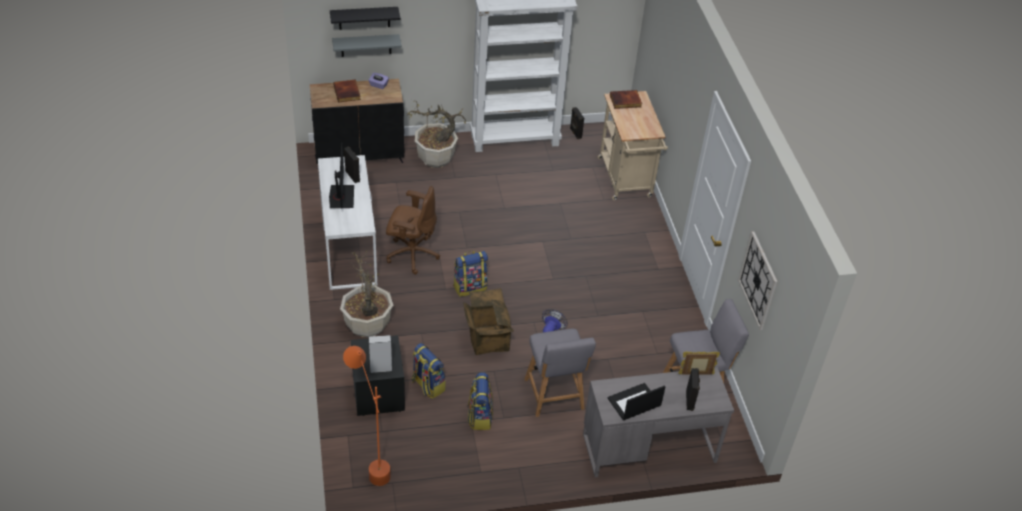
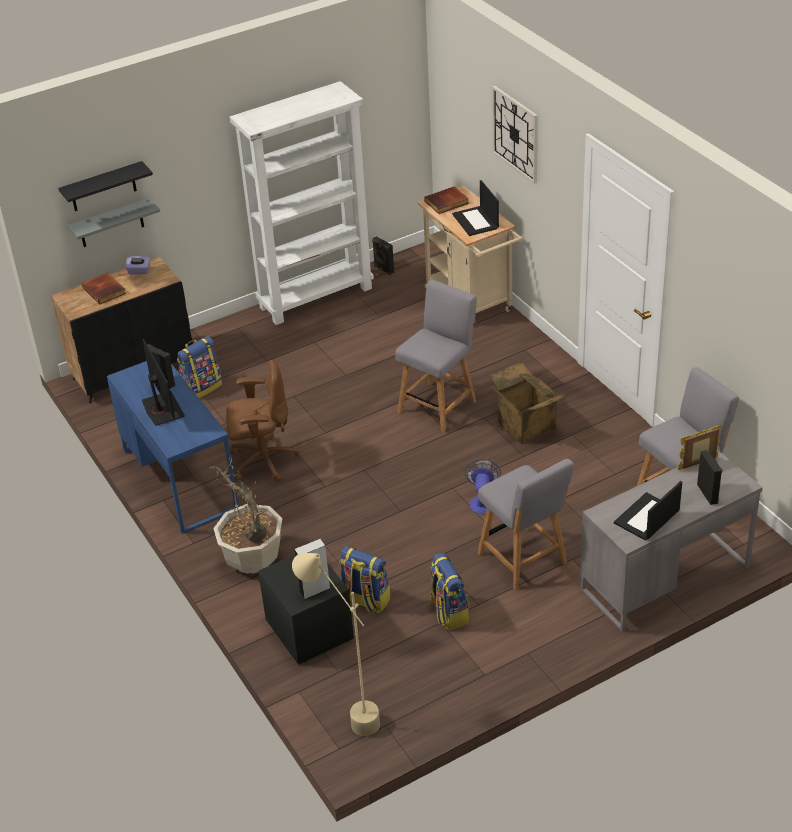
camera: 15 degrees left, 5 degrees down
white desk [318,155,377,290] -> blue desk [107,361,239,534]
orange floor lamp [343,346,391,486] -> beige floor lamp [292,553,380,736]
potted plant [407,99,467,168] -> none
backpack [453,251,488,297] -> backpack moved to [177,336,222,398]
cardboard box [463,288,514,355] -> cardboard box moved to [488,361,566,444]
wall clock [738,231,778,330] -> wall clock moved to [492,85,538,184]
none -> grey chair [395,280,477,432]
none -> laptop [452,180,499,236]

